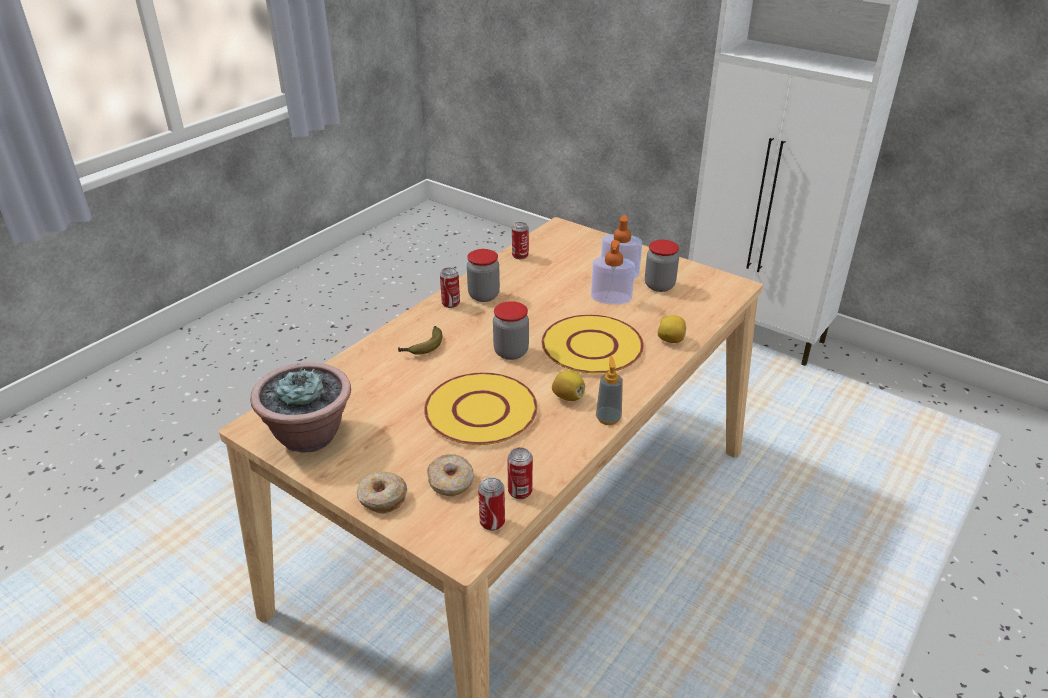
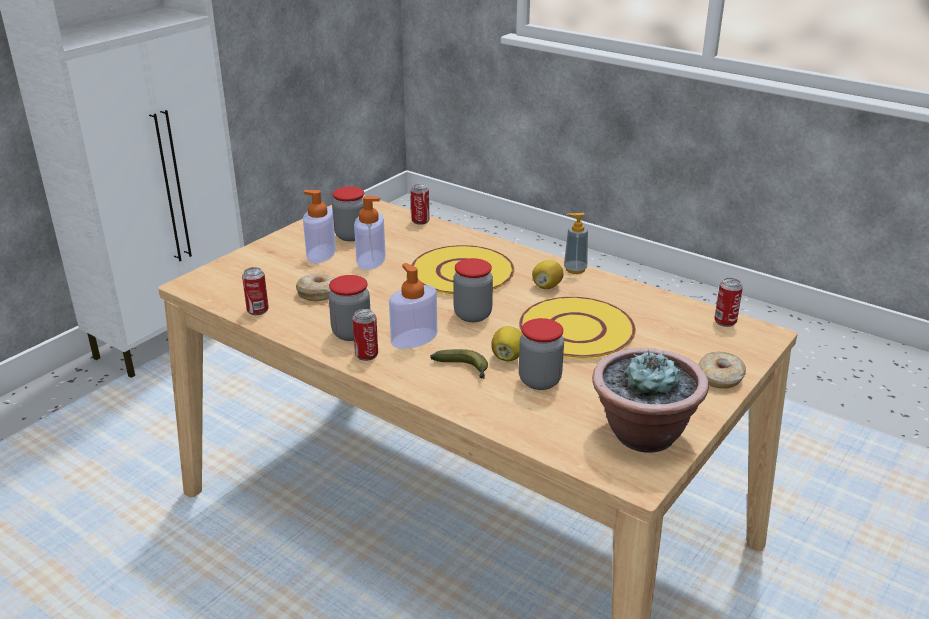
camera: 90 degrees left, 5 degrees down
donut [427,454,474,496] -> donut moved to [296,273,335,301]
can [507,447,533,499] -> can moved to [411,184,430,225]
lemon [657,315,686,343] -> lemon moved to [491,326,522,361]
none -> soap dispenser [389,263,437,349]
none -> jar [519,318,564,390]

